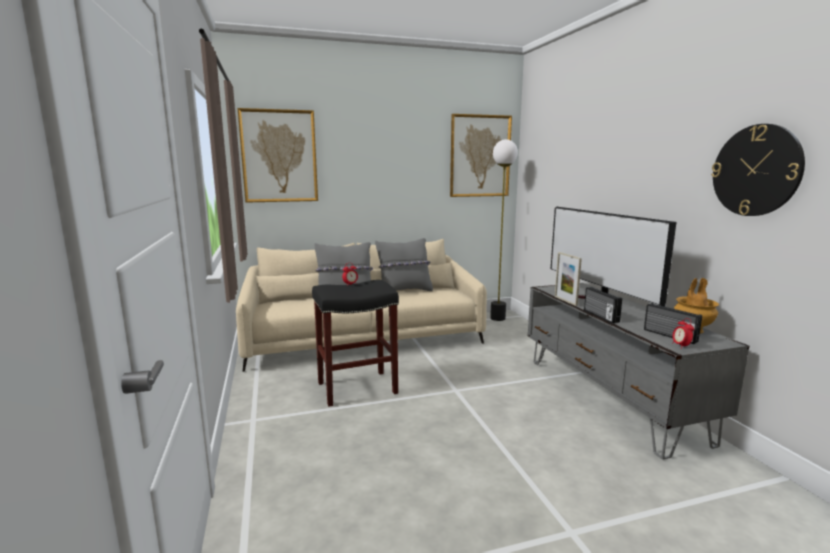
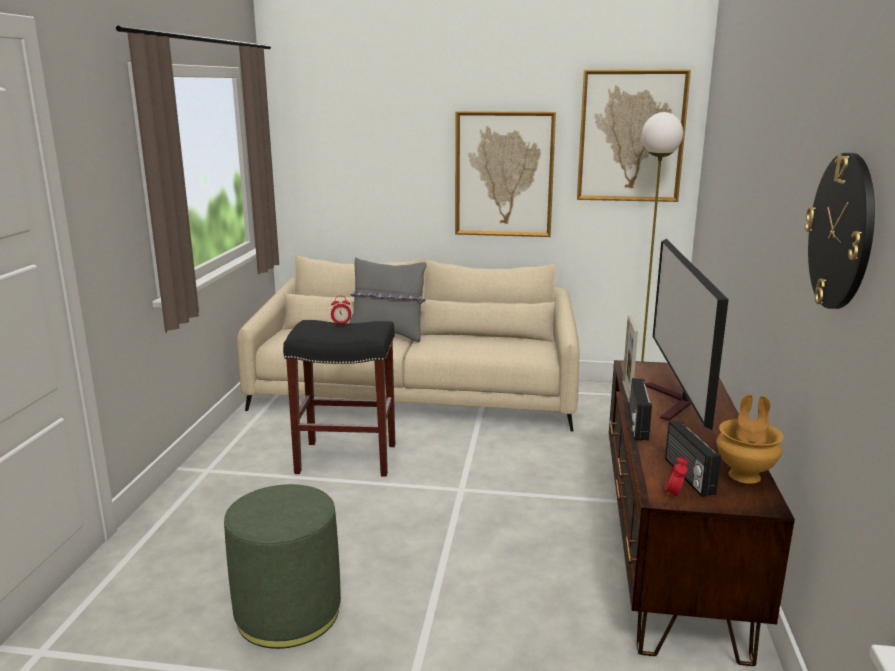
camera: 25 degrees right, 5 degrees up
picture [237,108,318,203] -> picture moved to [455,111,556,237]
grey pillow [375,238,433,291] -> none
grey tv stand [528,283,749,459] -> brown tv stand [609,360,795,666]
none -> green ottoman [224,484,341,649]

